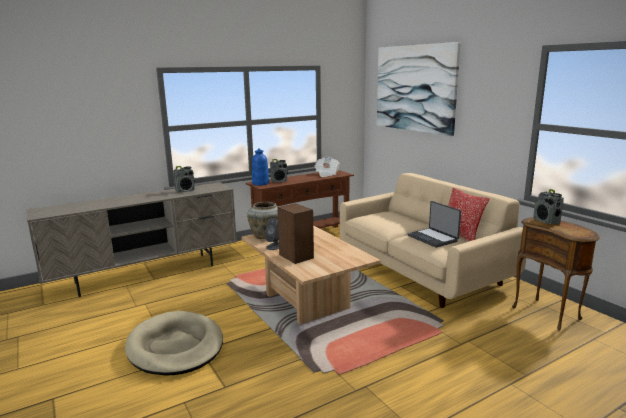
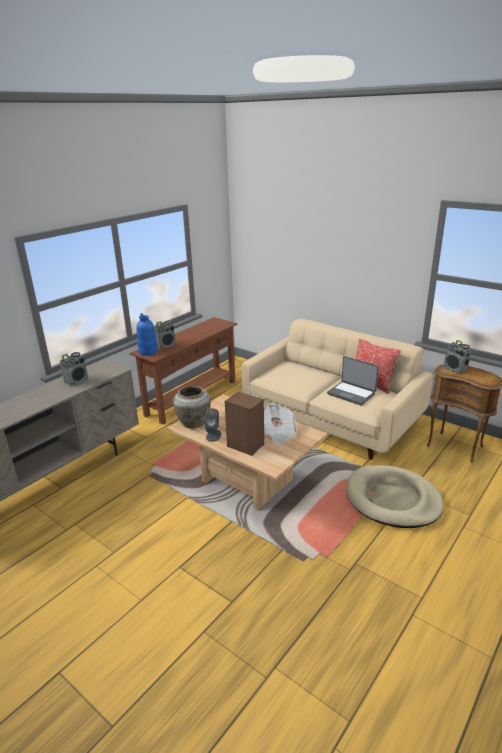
camera: 20 degrees left, 10 degrees up
beige dog bed [125,311,223,375] -> beige dog bed moved to [346,465,444,528]
newspaper [314,157,340,177] -> newspaper moved to [264,404,297,445]
picture [377,42,461,136] -> none

